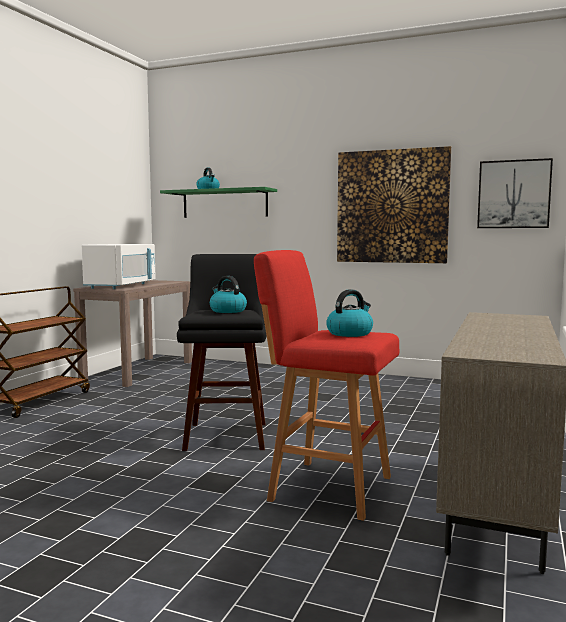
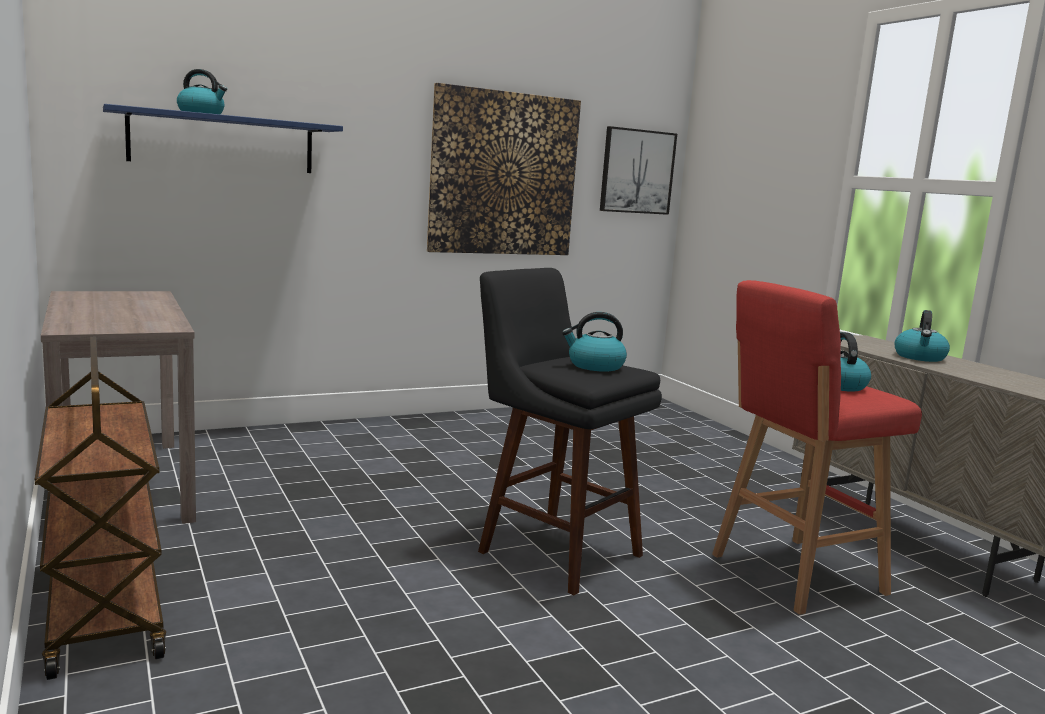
camera: 50 degrees left, 5 degrees up
white microwave [82,244,156,289] -> none
green shelf [160,187,277,218] -> blue shelf [103,104,343,173]
none -> kettle [894,310,950,362]

